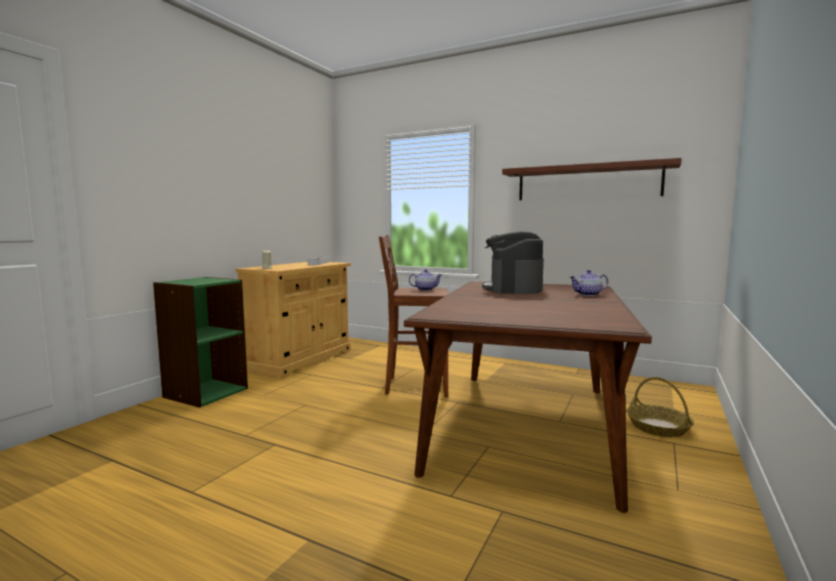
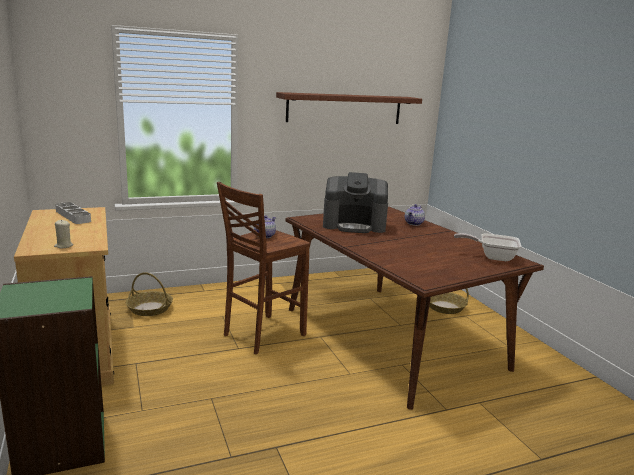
camera: 50 degrees left, 10 degrees up
coffee machine [482,231,544,294] -> coffee machine turned 45 degrees counterclockwise [323,172,388,233]
none -> basket [126,272,173,316]
none -> frying pan [454,233,521,261]

